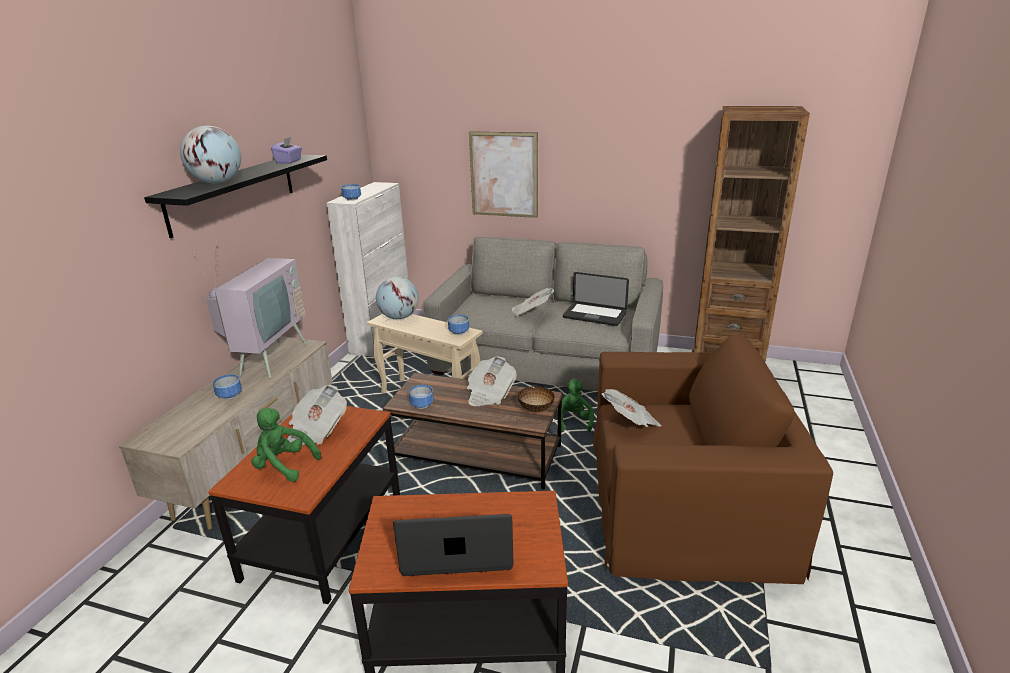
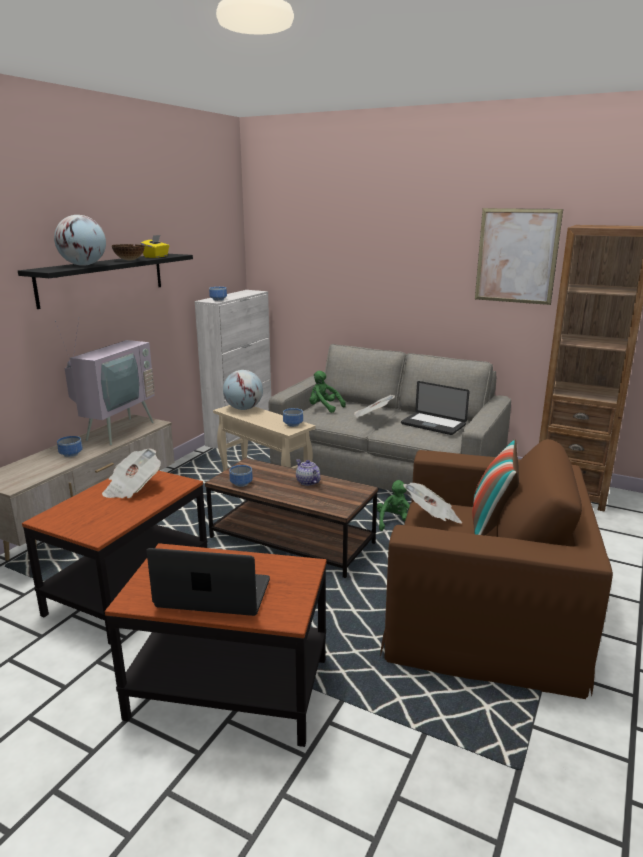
camera: 10 degrees right, 5 degrees down
green plush toy [251,408,321,482] -> green plush toy moved to [309,371,346,413]
purple tissue box [271,137,302,164] -> yellow tissue box [140,235,169,258]
newspaper [467,356,517,406] -> teapot [296,459,320,486]
picture [469,132,538,218] -> picture moved to [475,208,563,305]
bowl [518,386,555,413] -> bowl moved to [112,244,145,261]
none -> pillow [472,439,519,536]

